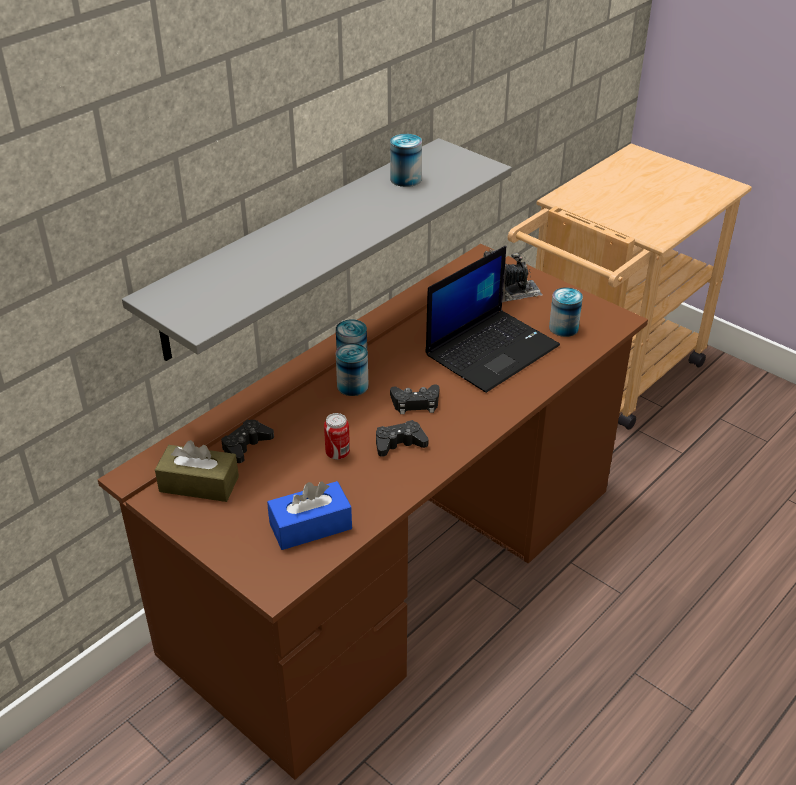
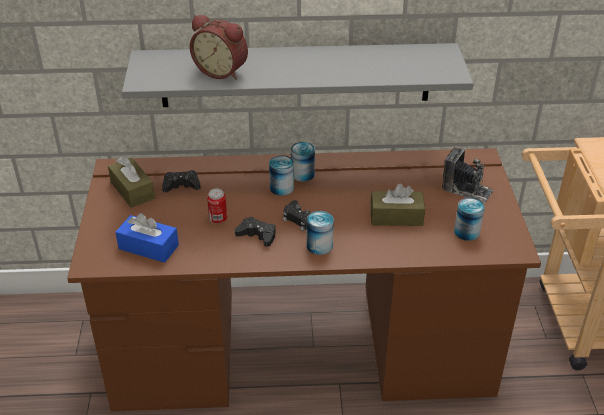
camera: 45 degrees right, 0 degrees up
can [390,134,422,187] -> can moved to [307,211,334,255]
laptop [425,246,560,393] -> brown tissue box [370,184,425,226]
none -> alarm clock [190,15,248,80]

